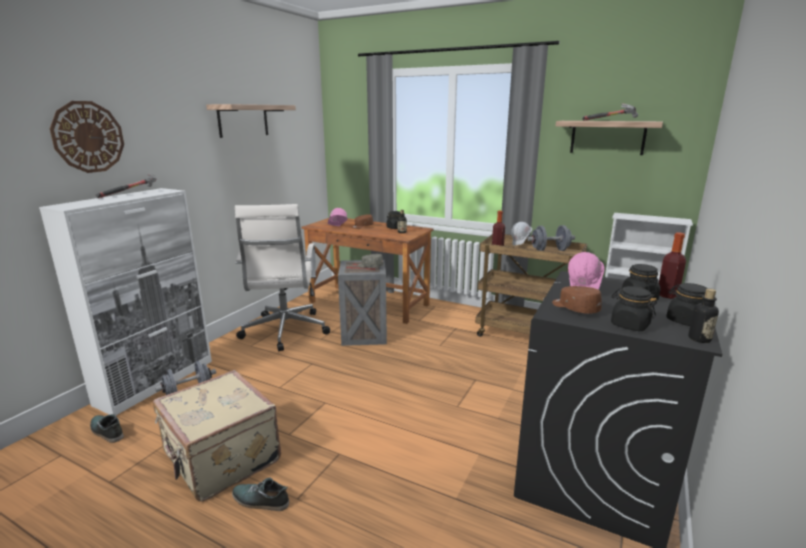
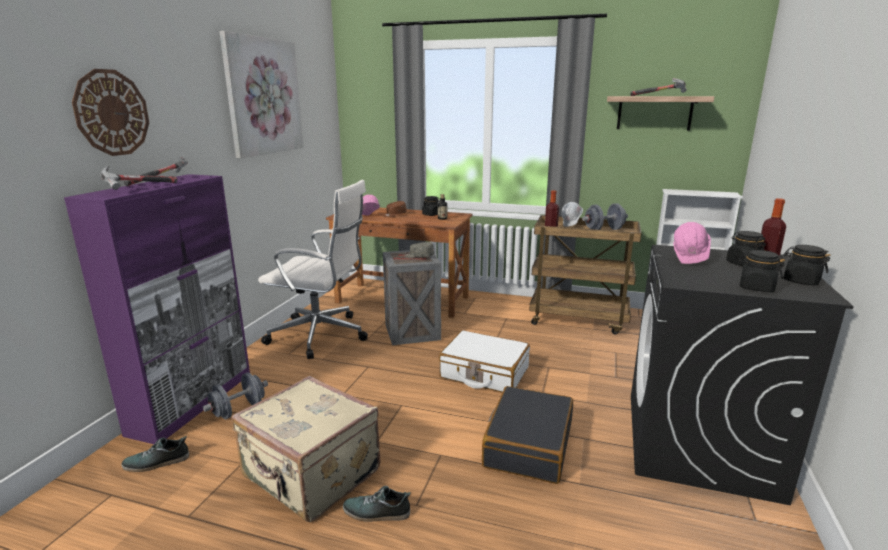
camera: 10 degrees left, 0 degrees up
white cabinet [39,188,212,415] -> purple cabinet [64,174,250,444]
shoe [90,414,124,443] -> shoe turned 45 degrees counterclockwise [122,436,189,472]
shelf [206,104,296,138] -> picture [219,31,304,158]
white office chair [234,204,330,351] -> white office chair turned 60 degrees counterclockwise [258,180,368,359]
brown cap [552,286,602,314] -> none
bottle [688,289,719,343] -> none
none -> hammer [100,165,177,190]
none -> white suitcase [439,330,530,392]
none -> black suitcase [482,386,573,484]

